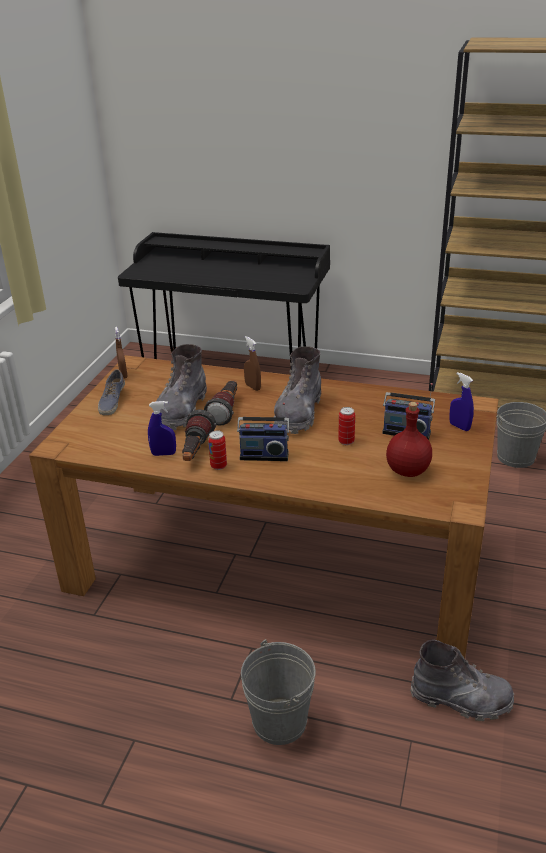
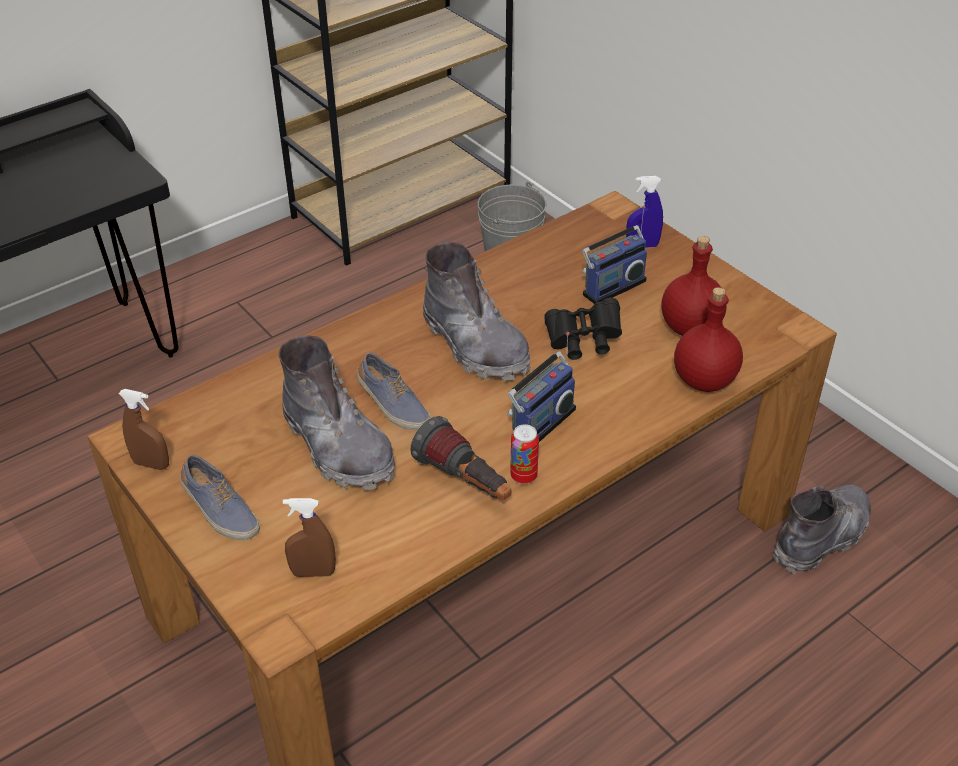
camera: 55 degrees left, 10 degrees up
blue spray bottle [148,401,176,456] -> none
flashlight [204,380,237,425] -> shoe [357,352,431,430]
grey bucket [241,639,316,745] -> none
brown spray bottle [244,336,261,391] -> brown spray bottle moved to [283,498,336,577]
can [338,407,355,445] -> black binoculars [544,297,622,360]
none -> red bottle [674,287,743,392]

